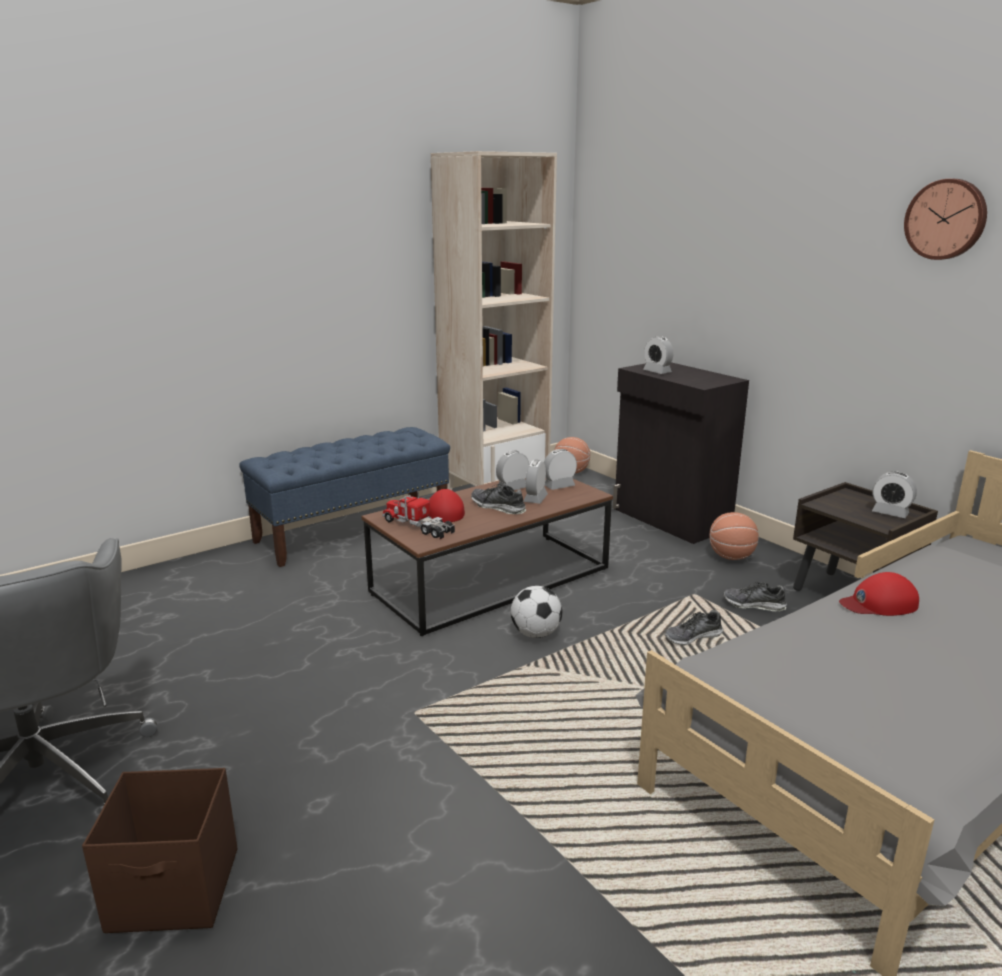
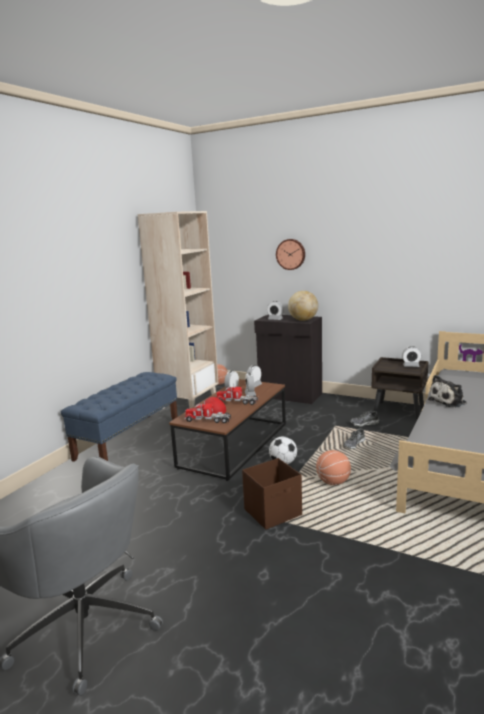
camera: 25 degrees left, 5 degrees down
brown storage box [82,768,237,933] -> brown storage box moved to [242,458,302,530]
shoe [471,484,526,514] -> toy truck [216,383,258,405]
basketball [709,512,759,560] -> basketball moved to [316,450,351,485]
red cap [839,572,919,616] -> plush toy [428,375,467,407]
wall clock [904,179,987,260] -> wall clock moved to [276,239,305,270]
none -> globe [288,291,318,321]

